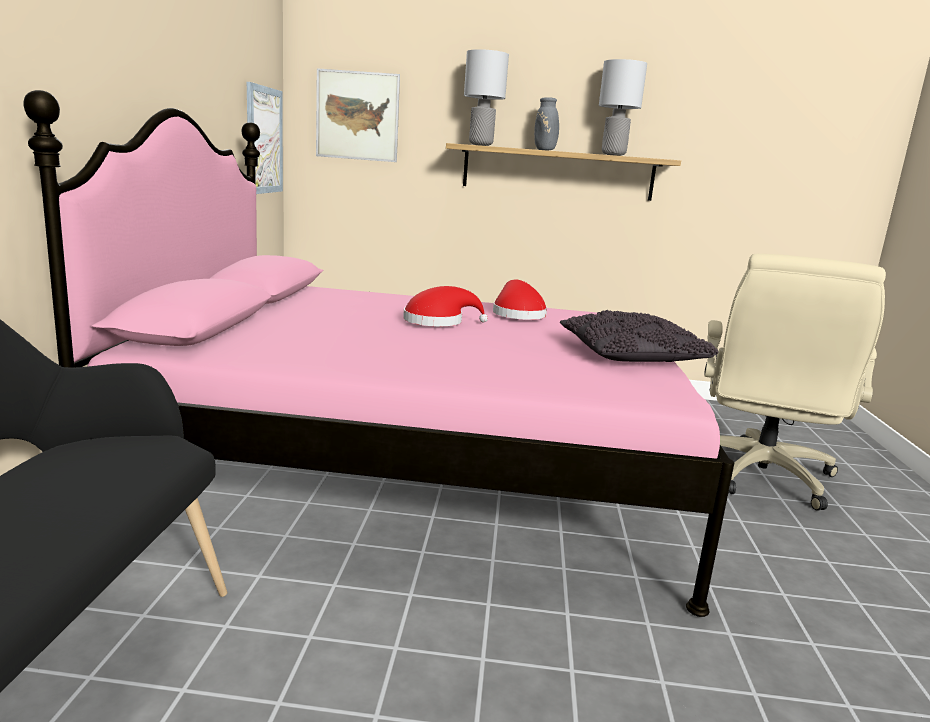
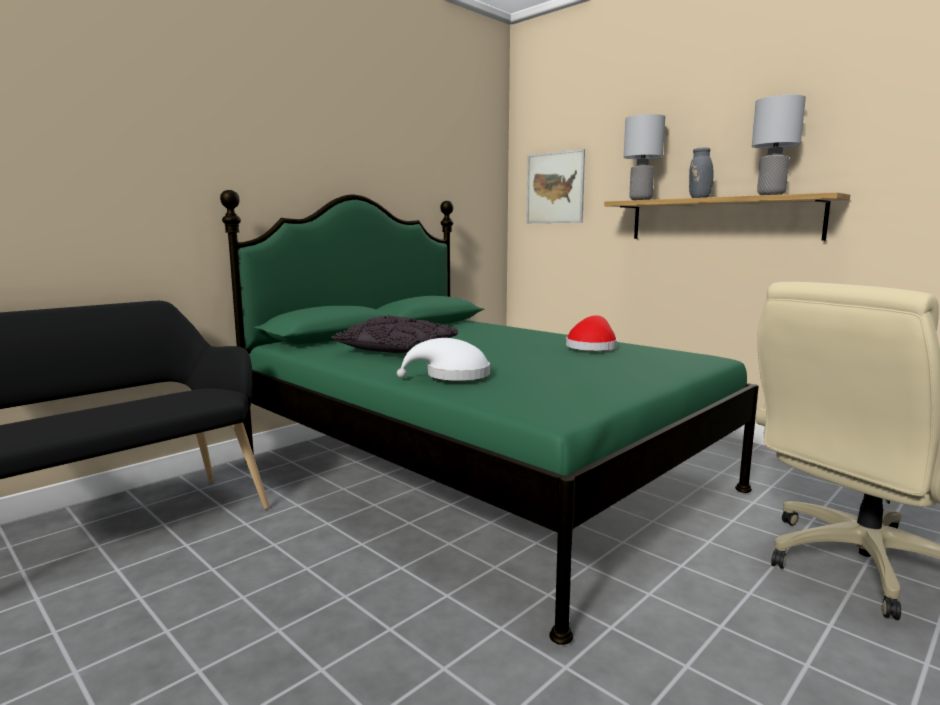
camera: 40 degrees right, 5 degrees down
pink bed [24,90,734,617] -> green bed [220,190,759,645]
picture [247,82,283,194] -> none
red hat [403,286,488,326] -> none
black pillow [560,310,719,362] -> black pillow moved to [331,315,458,353]
none -> white hat [397,338,490,381]

